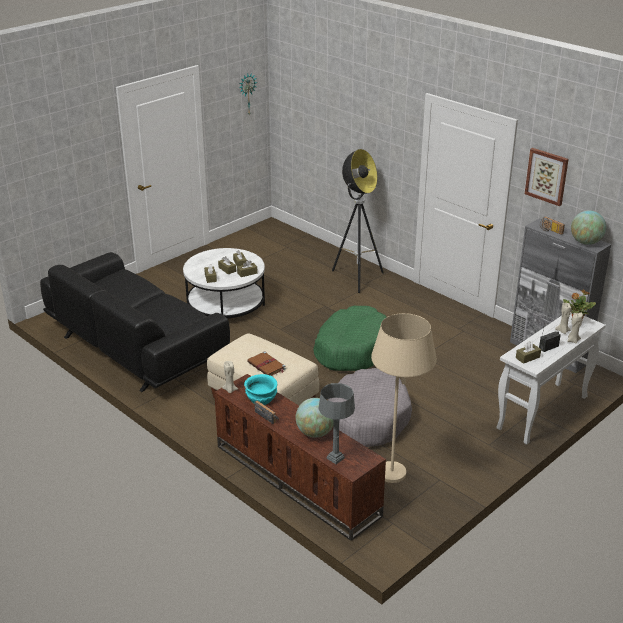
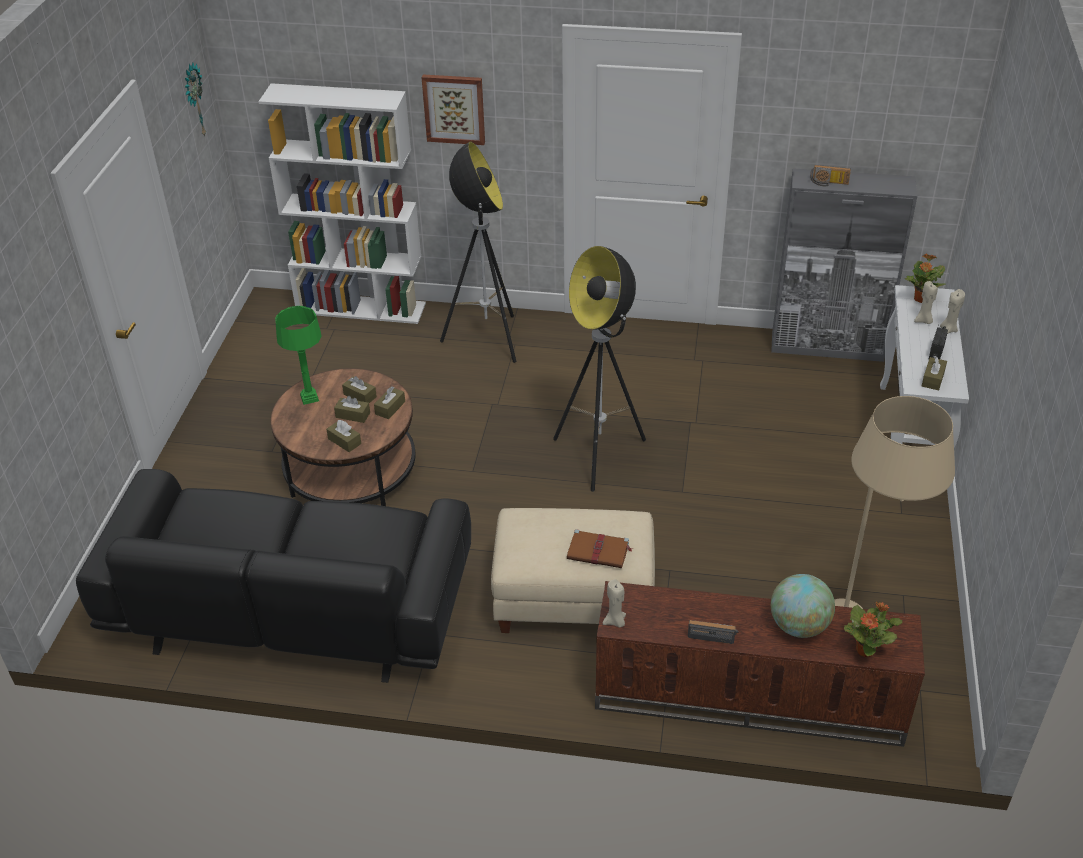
camera: 35 degrees left, 10 degrees up
white coffee table [183,248,265,318] -> brown coffee table [271,368,415,506]
turquoise bowl [244,374,277,405] -> none
green dog bed [313,306,386,371] -> floor lamp [553,246,646,492]
grey table lamp [318,383,355,464] -> potted plant [844,602,902,658]
grey dog bed [328,368,412,447] -> none
picture [525,148,569,206] -> picture moved to [422,74,485,145]
globe [571,210,606,245] -> none
none -> white bookcase [258,83,426,324]
none -> green table lamp [275,306,322,405]

